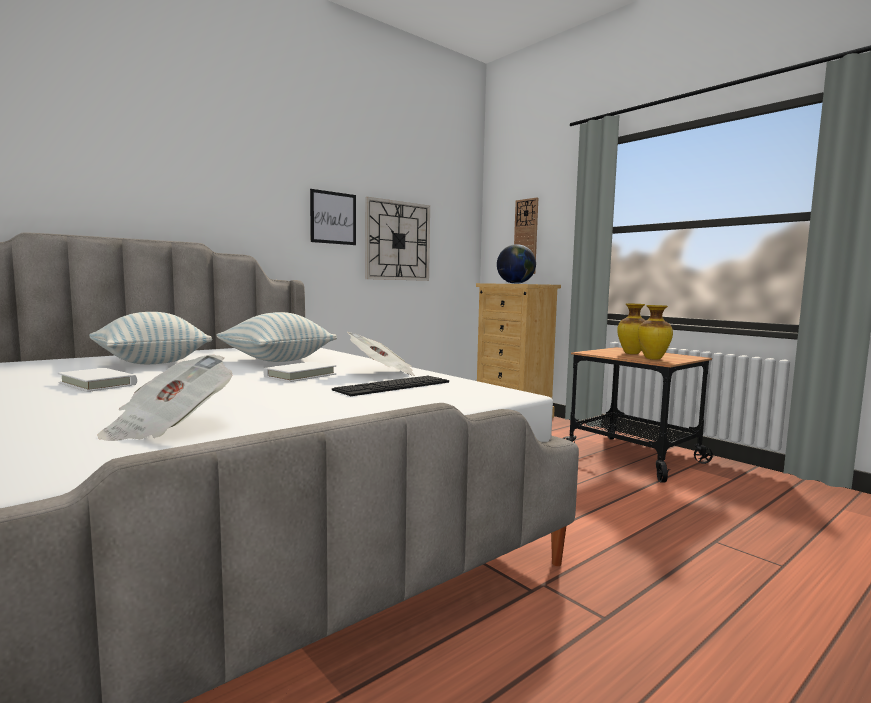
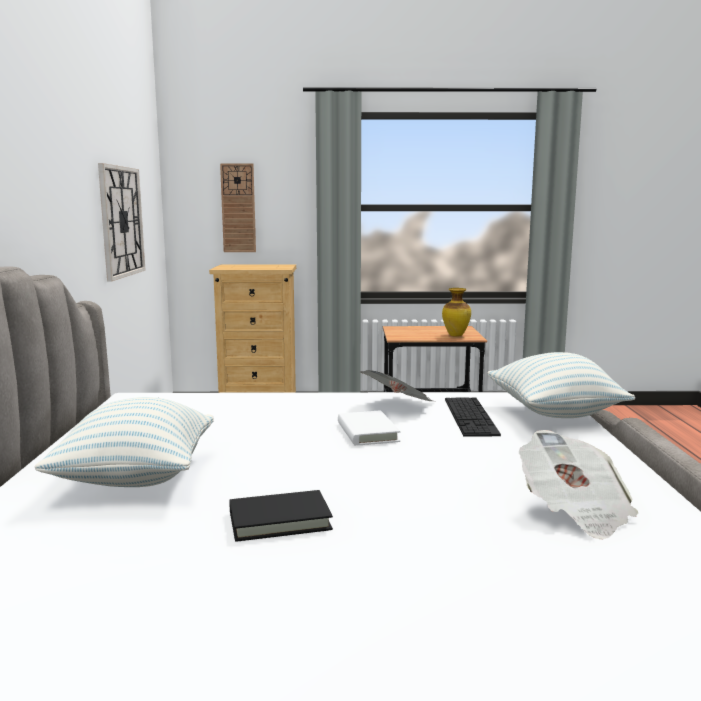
camera: 50 degrees left, 5 degrees up
white book [58,368,137,392] -> black book [229,490,333,542]
pillow [216,312,337,362] -> pillow moved to [487,352,635,418]
picture [310,189,356,245] -> none
globe [497,244,536,284] -> none
vase [617,304,646,354] -> none

